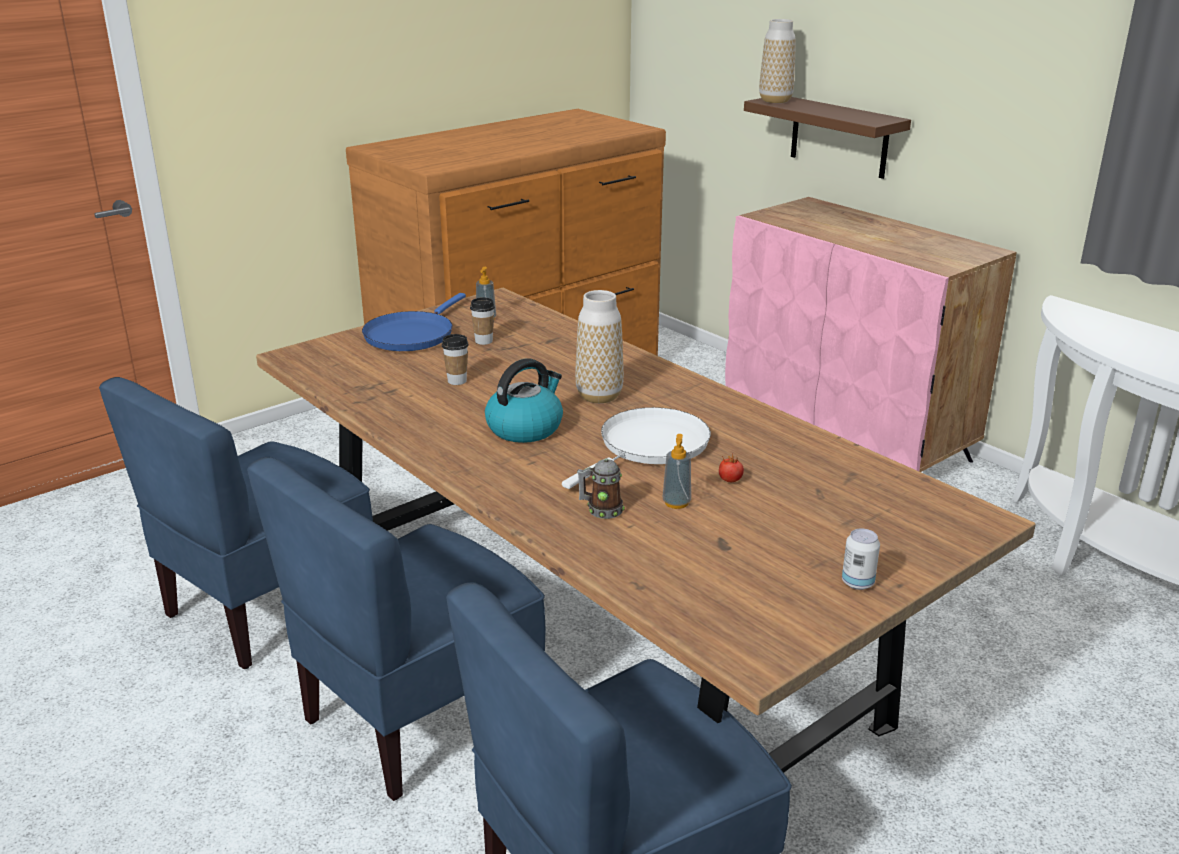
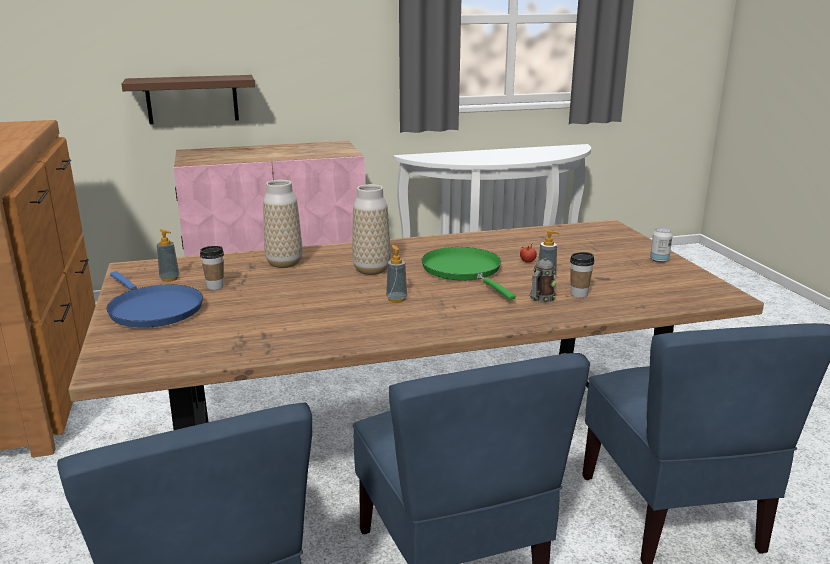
camera: 65 degrees left, 5 degrees down
cup [442,334,469,385] -> cup moved to [570,252,594,298]
kettle [485,358,563,443] -> soap dispenser [386,245,407,303]
white frying pan [562,407,711,489] -> green frying pan [422,247,516,300]
vase [759,19,796,103] -> vase moved to [263,180,302,268]

